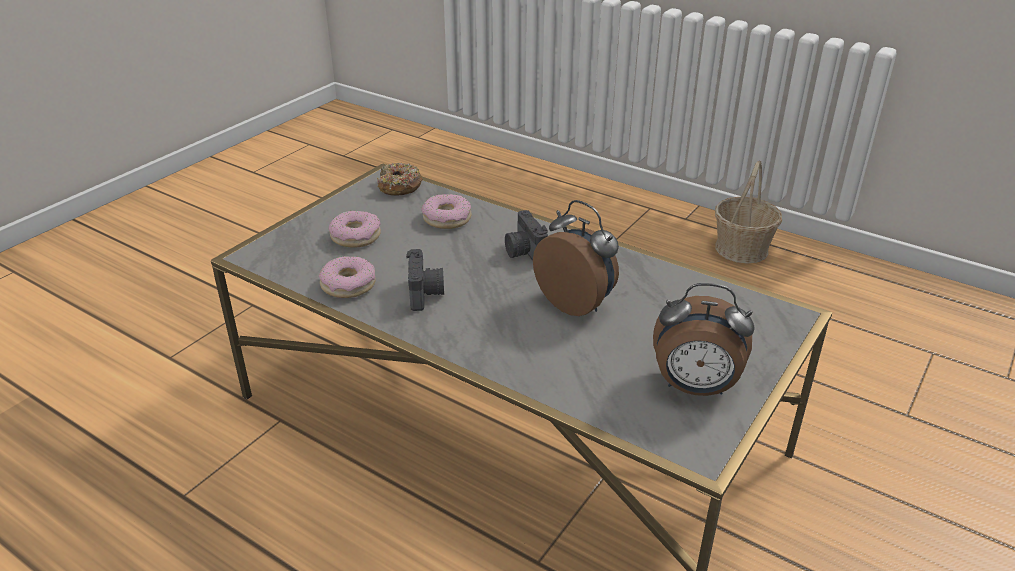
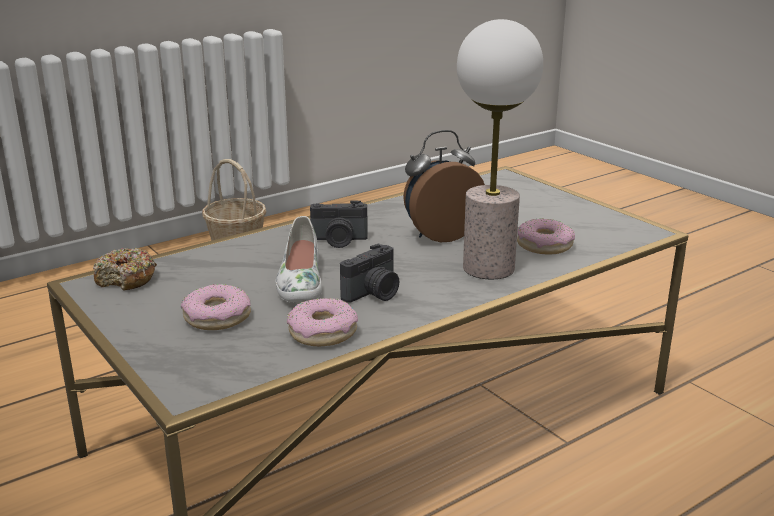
camera: 70 degrees left, 10 degrees down
camera [406,249,444,311] -> camera turned 120 degrees clockwise [340,244,399,303]
donut [421,194,472,229] -> donut moved to [517,219,575,254]
alarm clock [653,283,755,396] -> none
none -> white shoe [276,216,322,302]
none -> table lamp [457,19,543,279]

